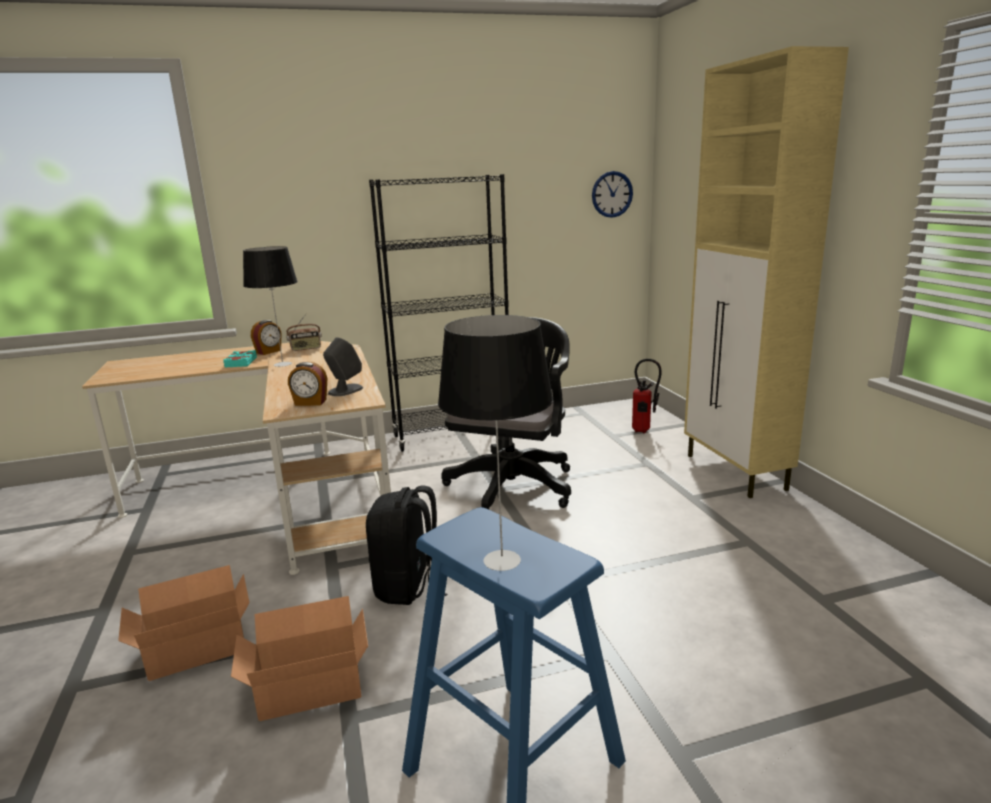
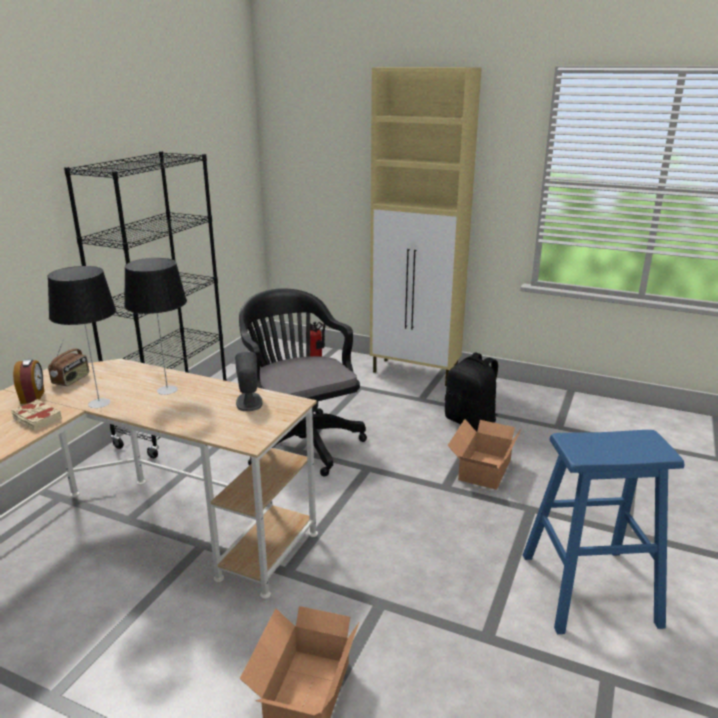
camera: 50 degrees left, 5 degrees up
turquoise book [223,350,257,368] -> beige book [11,399,62,431]
cardboard box [231,596,368,721] -> cardboard box moved to [447,419,522,490]
alarm clock [288,362,327,406] -> none
black backpack [366,485,448,605] -> black backpack moved to [445,352,498,431]
table lamp [438,315,553,571] -> table lamp moved to [124,258,187,395]
wall clock [592,171,633,218] -> none

